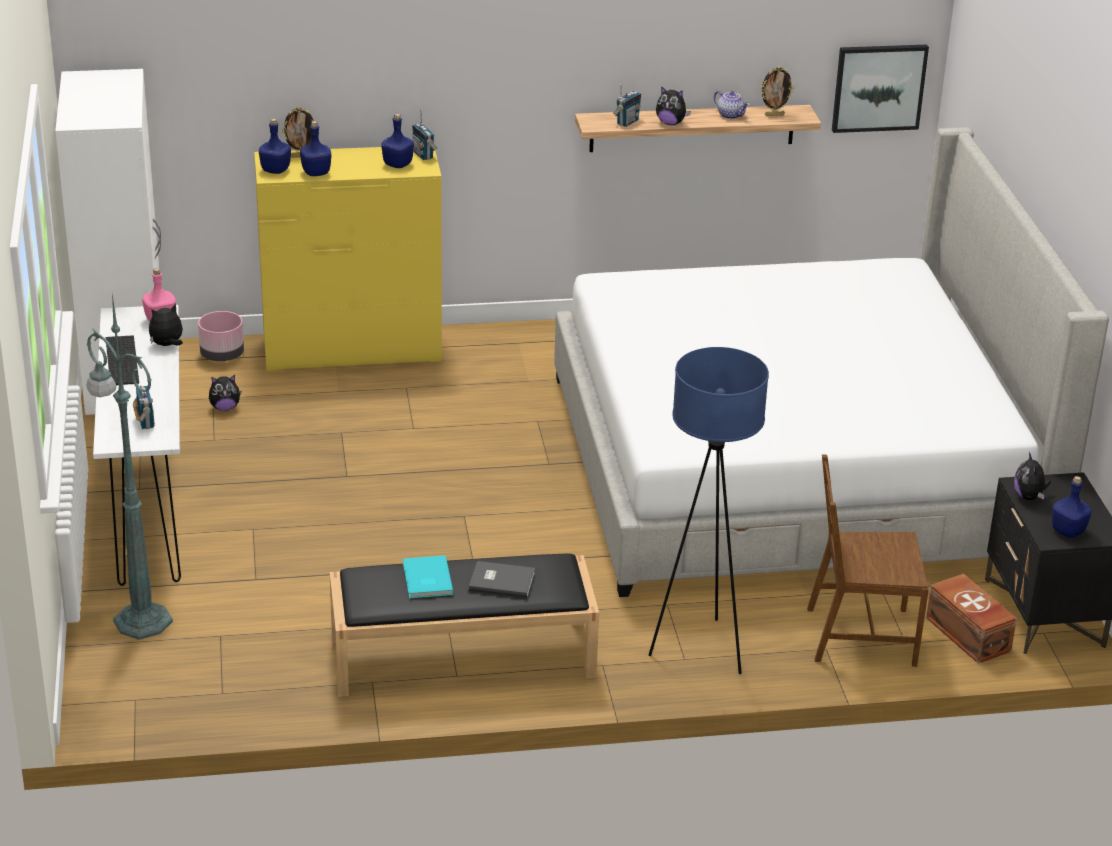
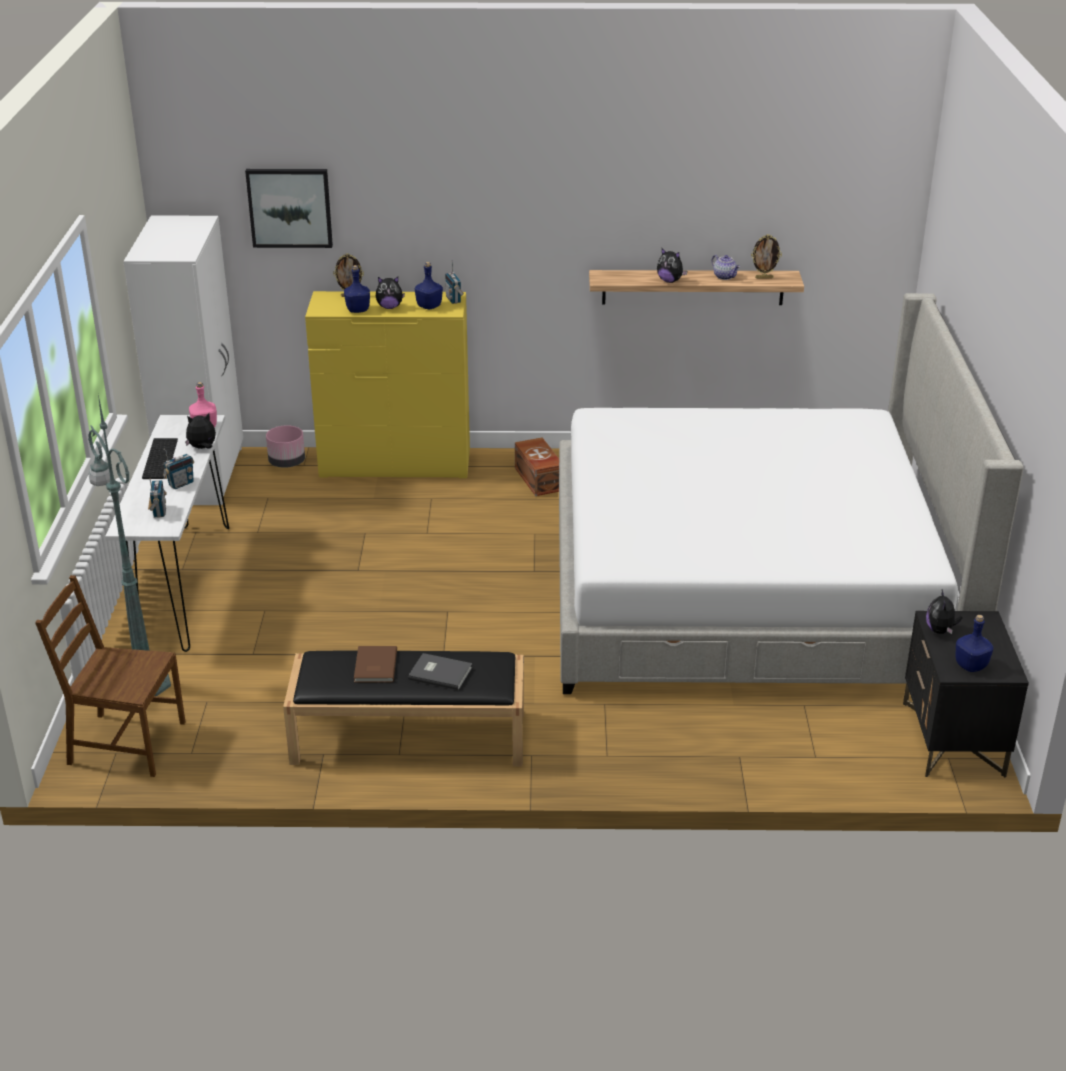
camera: 10 degrees right, 0 degrees up
plush toy [209,375,242,411] -> plush toy moved to [376,277,405,309]
blue bottle [259,119,291,174] -> none
turquoise book [403,555,454,598] -> brown book [354,646,397,683]
radio [613,84,641,127] -> radio moved to [163,449,194,489]
blue floor lamp [649,347,769,674] -> none
brown chair [807,455,929,667] -> brown chair moved to [35,575,185,777]
picture [832,45,929,133] -> picture moved to [245,169,333,248]
brown storage box [926,574,1017,664] -> brown storage box moved to [515,438,559,496]

